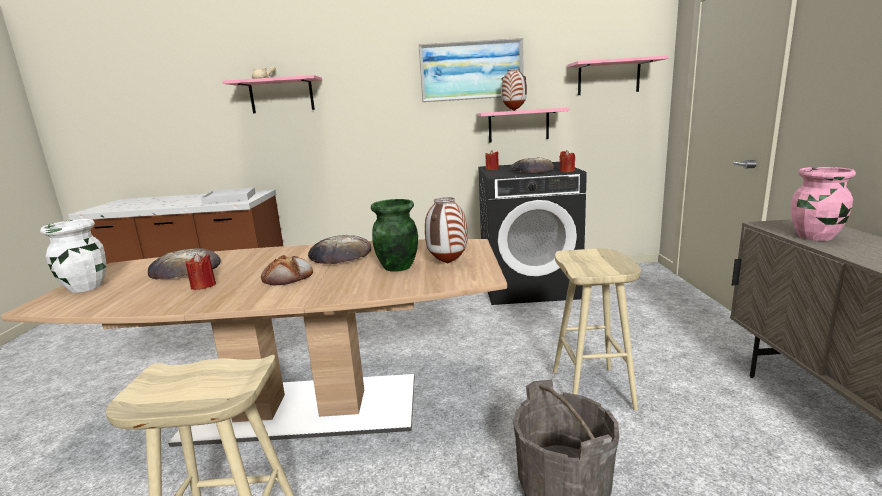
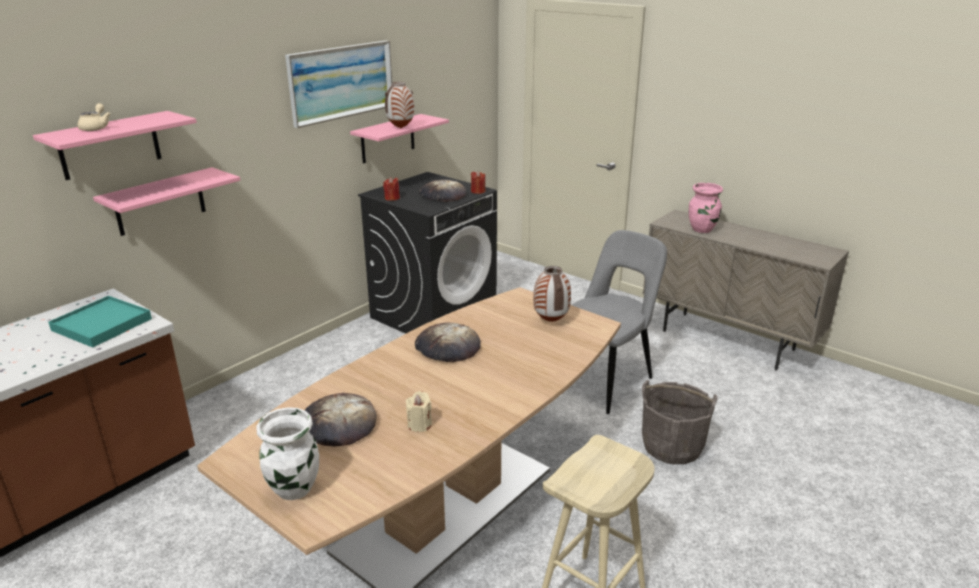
camera: 50 degrees left, 10 degrees up
red candle [185,253,216,290] -> beige candle [406,391,432,432]
white tray [201,187,255,204] -> turquoise tray [48,296,152,347]
bread [261,255,313,285] -> none
green vase [371,199,418,272] -> none
beige stool [553,248,641,410] -> grey chair [572,230,667,414]
pink shelf [567,55,669,95] -> pink shelf moved to [93,167,240,236]

